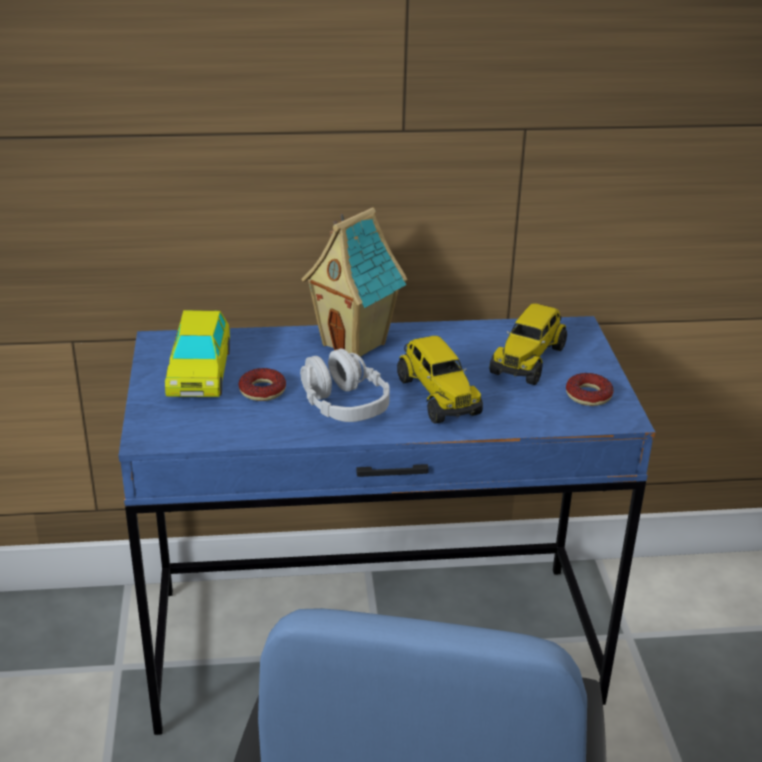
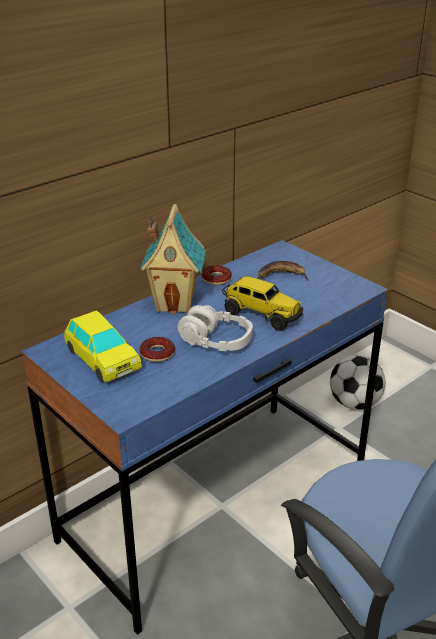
camera: 35 degrees left, 0 degrees up
toy truck [489,303,567,385] -> banana [258,261,309,281]
donut [566,373,614,406] -> donut moved to [202,265,232,285]
none -> football [330,355,386,410]

